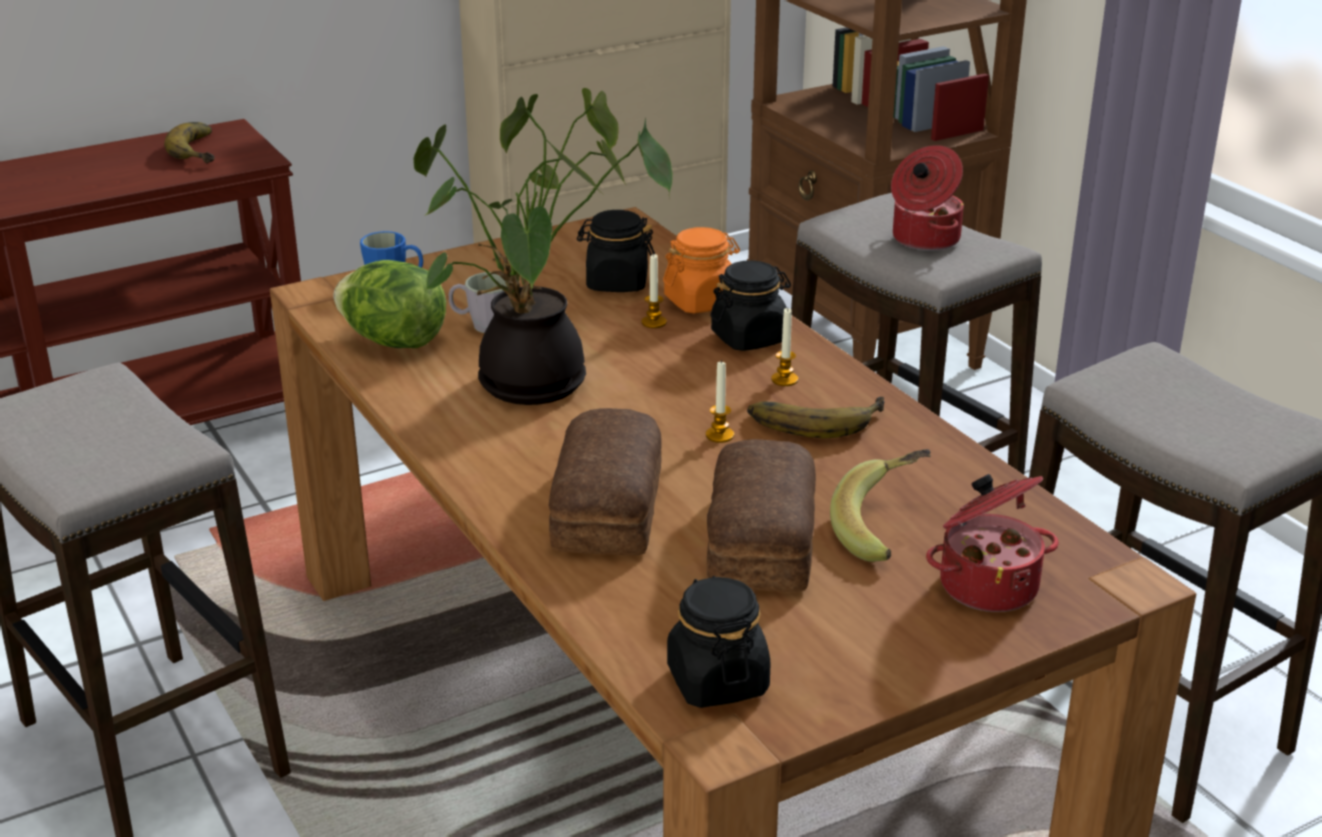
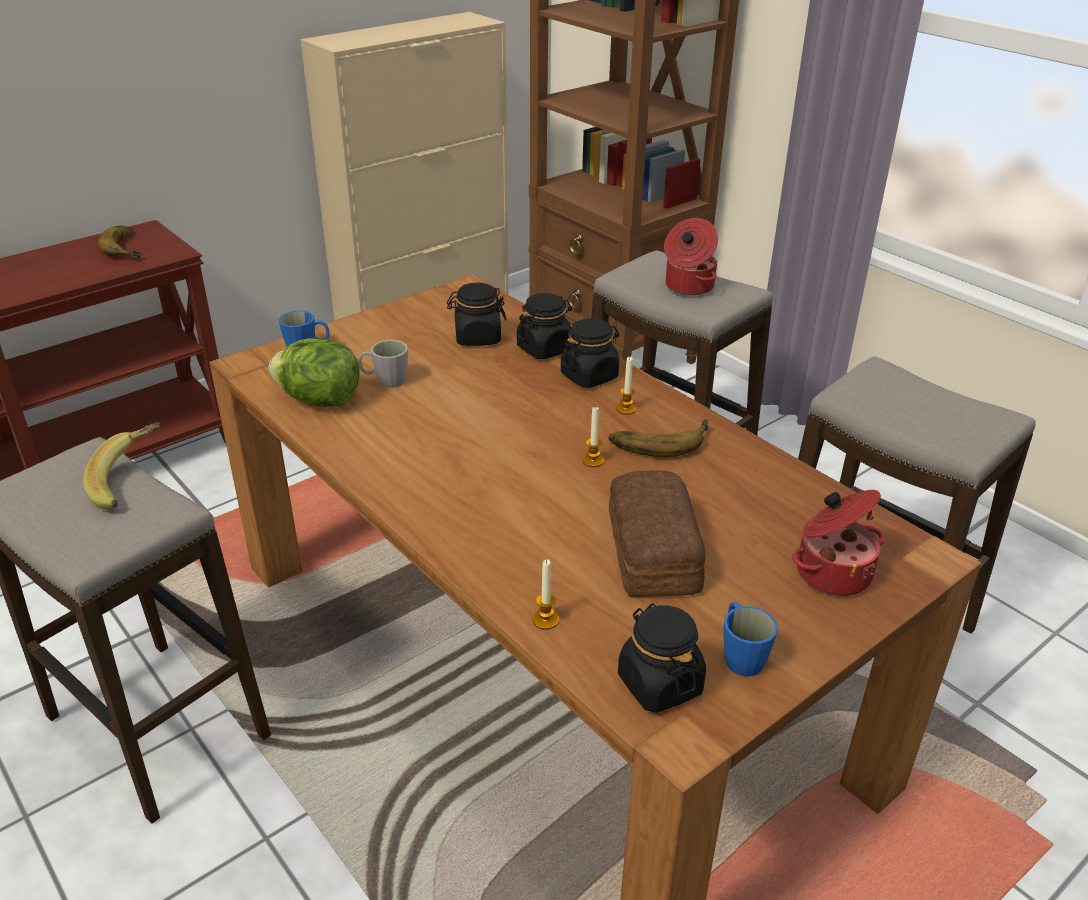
camera: 10 degrees left, 5 degrees up
potted plant [413,88,673,405] -> none
bread [549,408,661,555] -> none
candle [641,254,667,328] -> candle moved to [532,560,559,630]
orange jar [663,227,740,313] -> black jar [517,293,572,359]
banana [830,449,931,562] -> banana moved to [83,422,161,509]
none -> blue mug [723,602,778,676]

